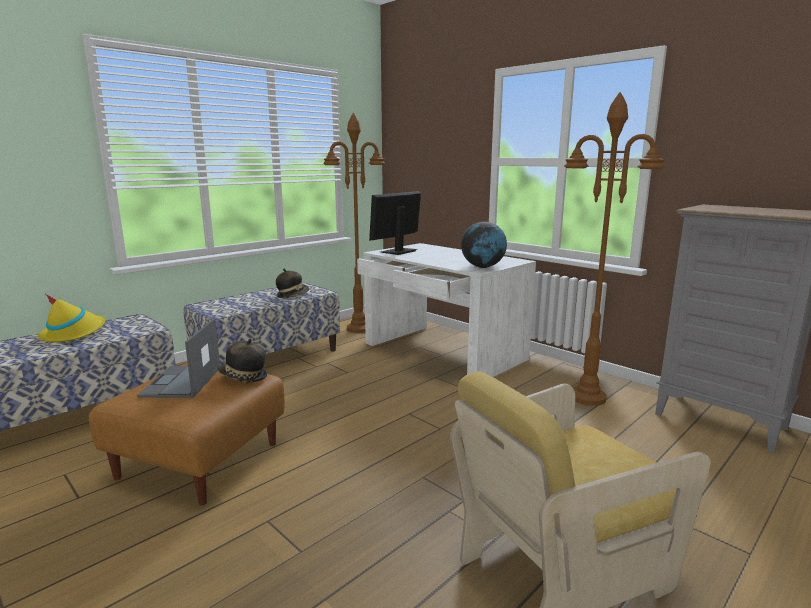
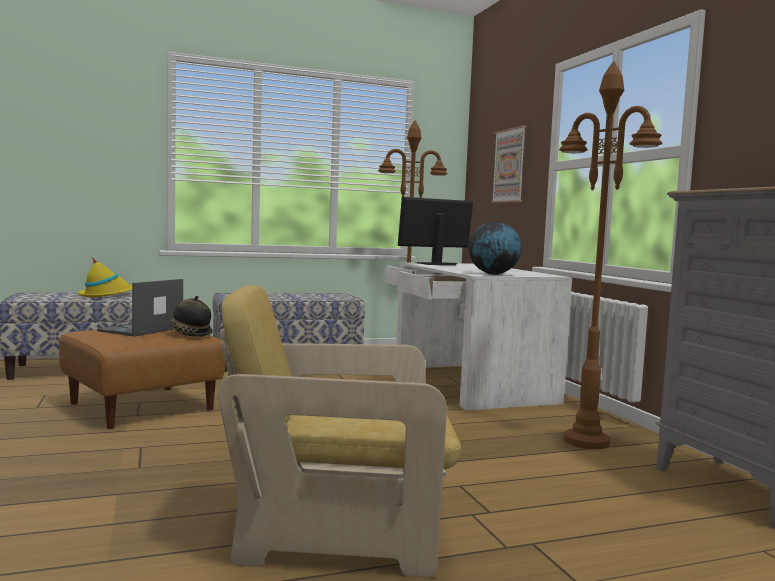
camera: 25 degrees right, 10 degrees down
hat [276,269,309,298] -> none
none -> picture [491,125,527,203]

